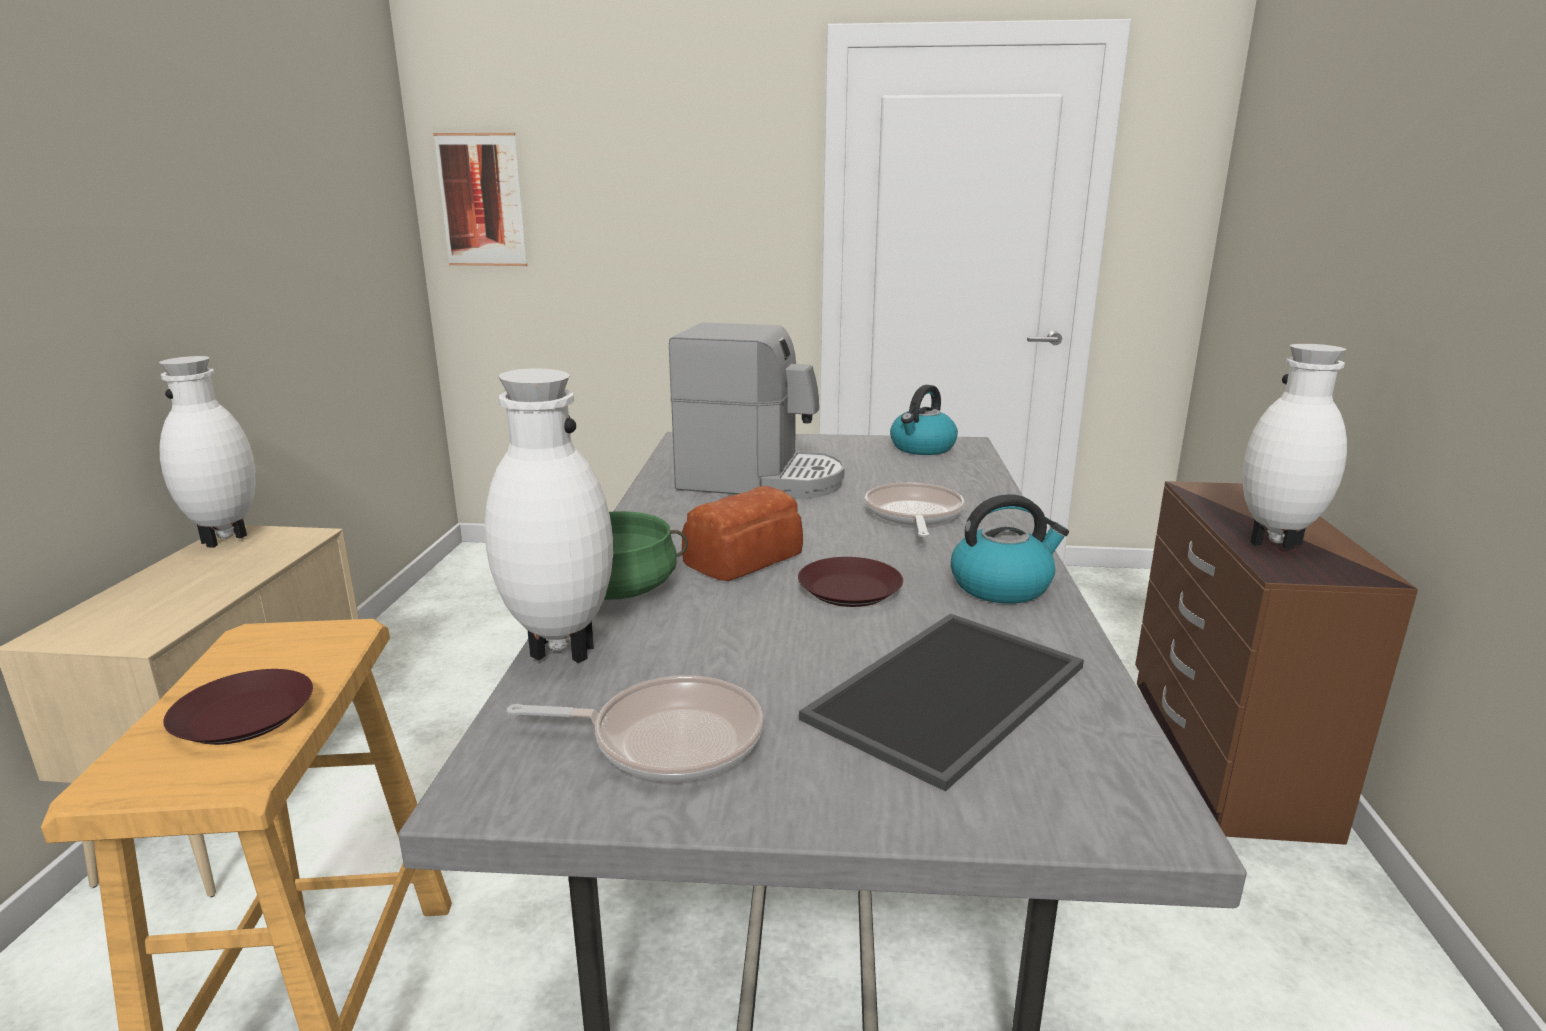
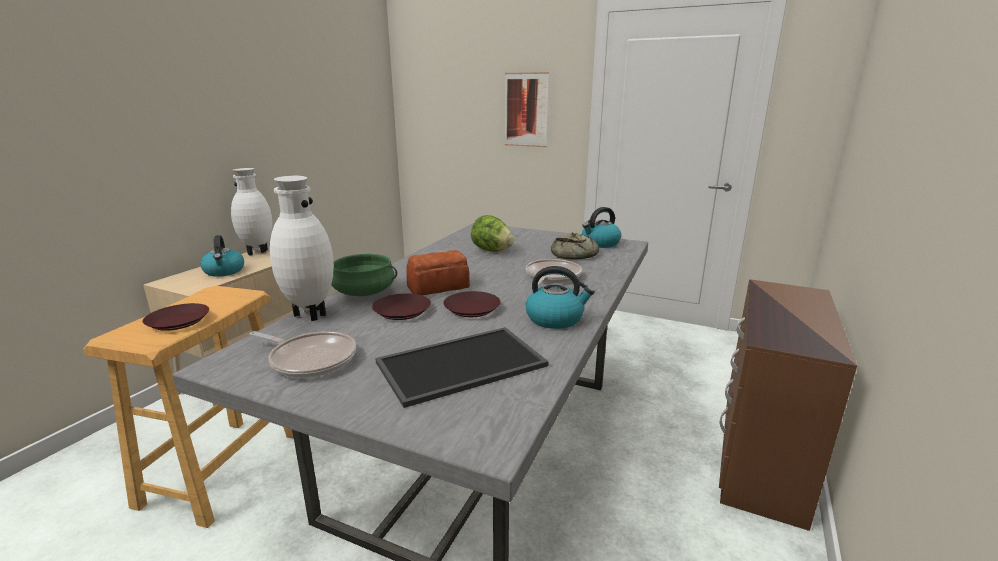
camera: 20 degrees right, 0 degrees up
picture [433,133,527,266] -> picture moved to [505,72,549,147]
coffee machine [669,323,845,499] -> lettuce [471,215,514,252]
white vase [1242,344,1347,549] -> none
none -> kettle [200,235,244,276]
none -> brown plate [372,293,431,320]
none -> bread [551,232,599,259]

